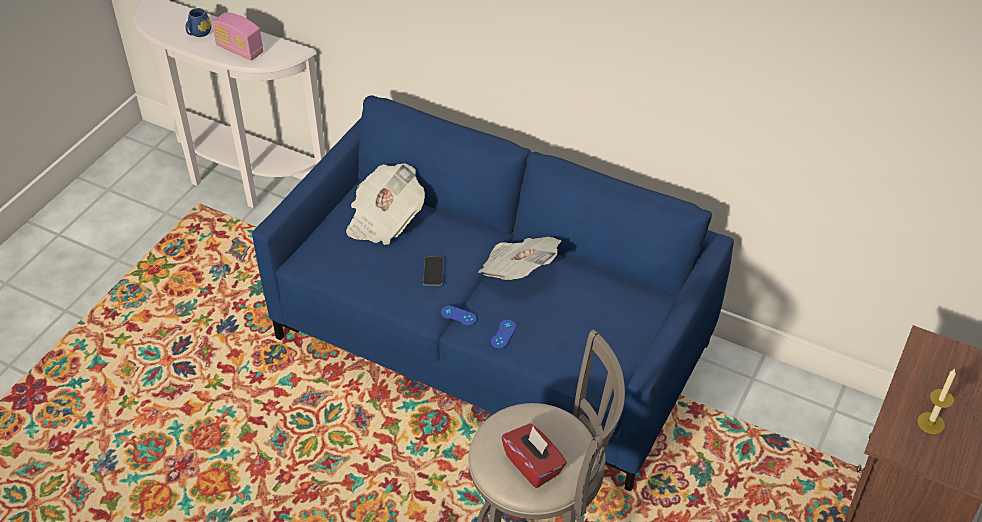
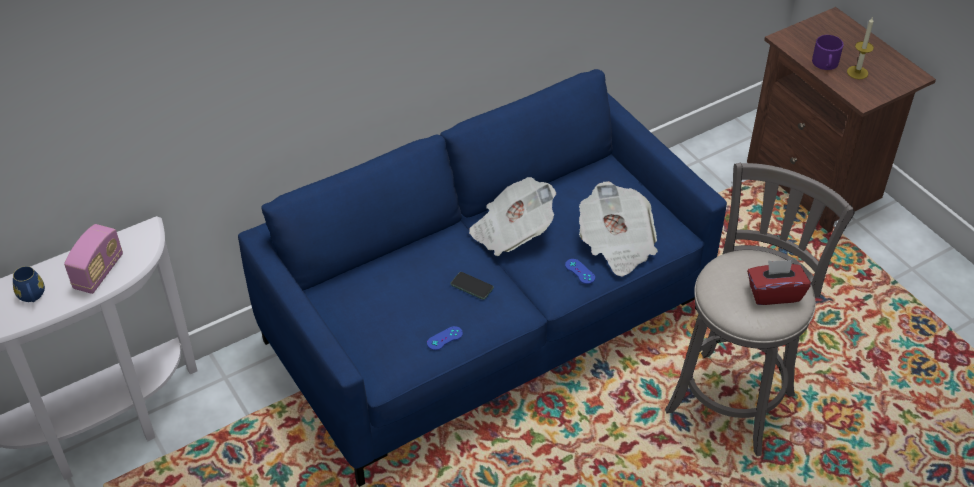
camera: 60 degrees left, 0 degrees up
radio [212,12,263,61] -> radio turned 45 degrees counterclockwise [64,224,123,294]
newspaper [346,163,425,245] -> newspaper moved to [579,181,658,277]
blue game controller [441,306,476,325] -> blue game controller moved to [427,326,463,350]
none -> purple mug [812,35,844,70]

